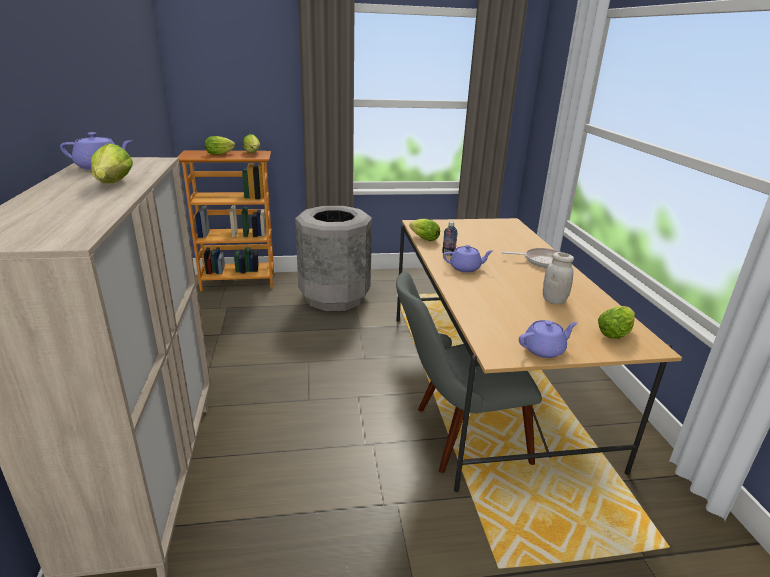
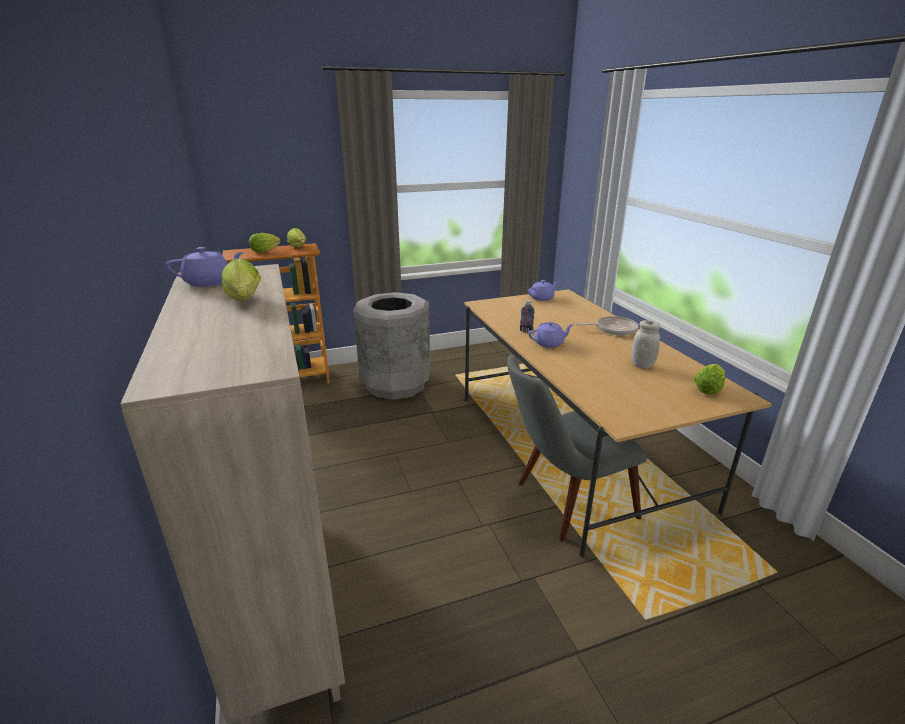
camera: 10 degrees left, 0 degrees up
lettuce [409,219,440,241] -> none
purple teapot [519,320,578,358] -> purple teapot moved to [528,280,559,301]

